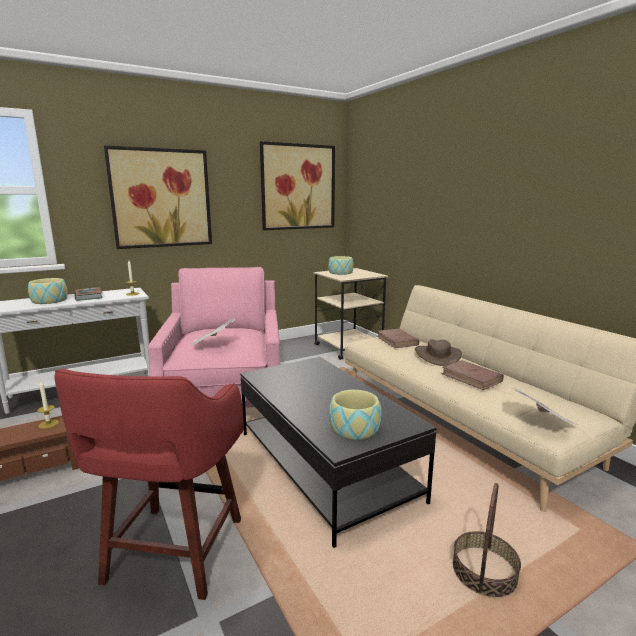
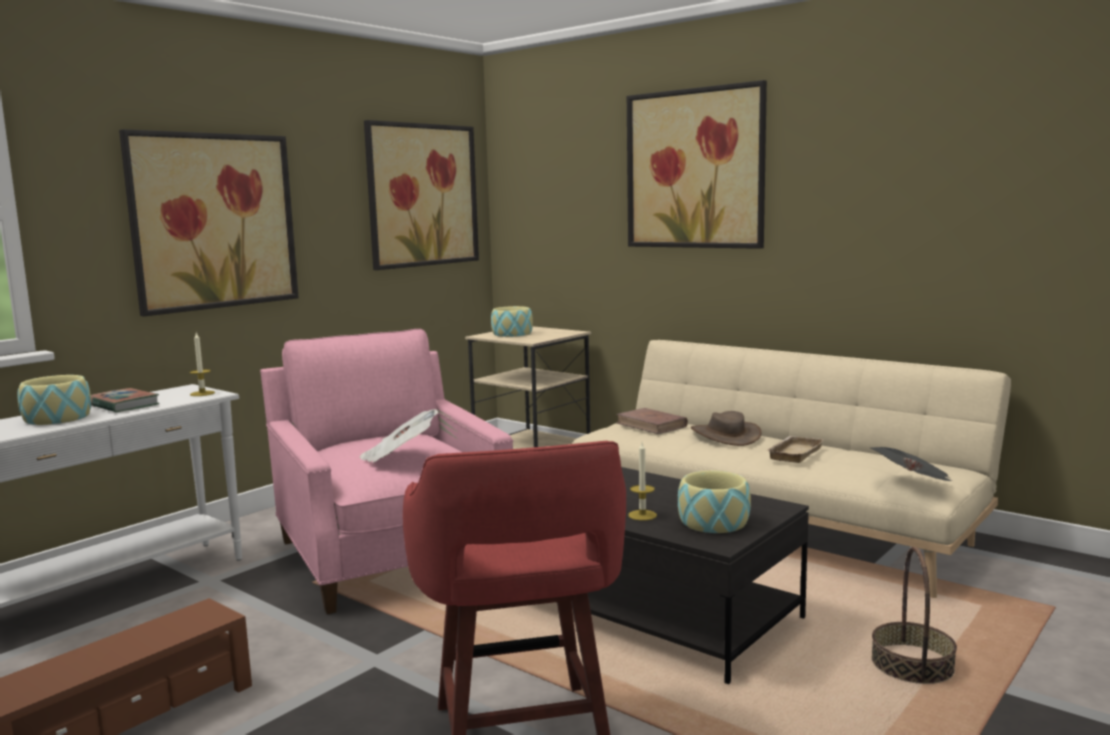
camera: 20 degrees left, 5 degrees down
candle [37,381,59,429] -> candle moved to [628,442,657,521]
brown book [442,360,504,390] -> beige tray [767,436,824,463]
none -> picture [627,80,767,249]

